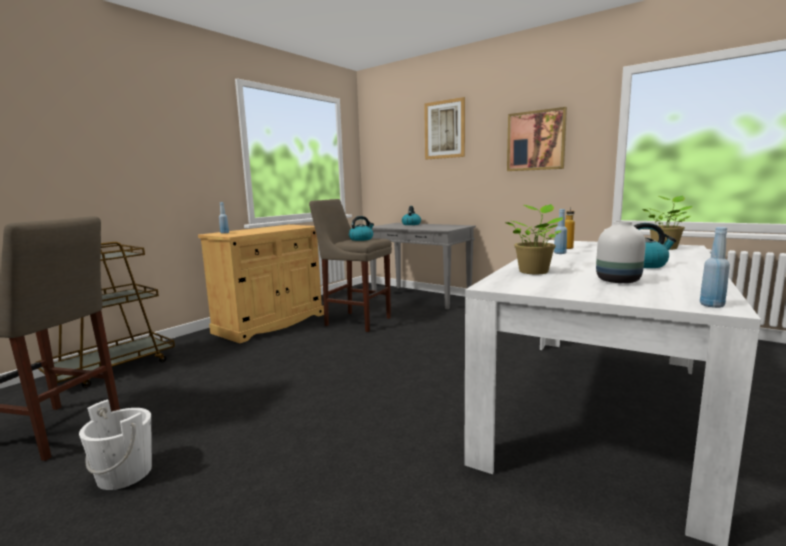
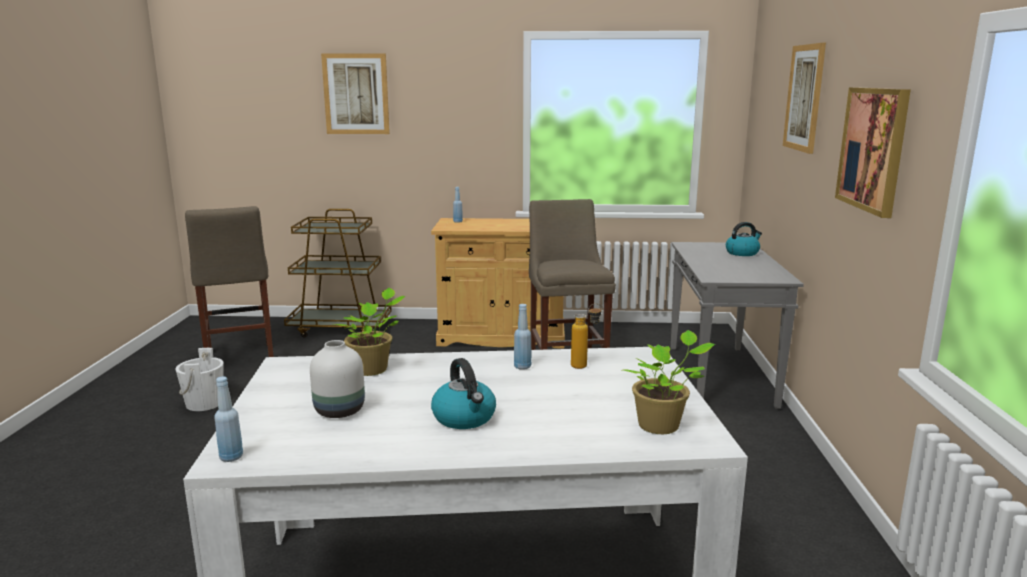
camera: 55 degrees right, 5 degrees up
kettle [349,216,374,241] -> none
none -> picture [321,54,390,134]

